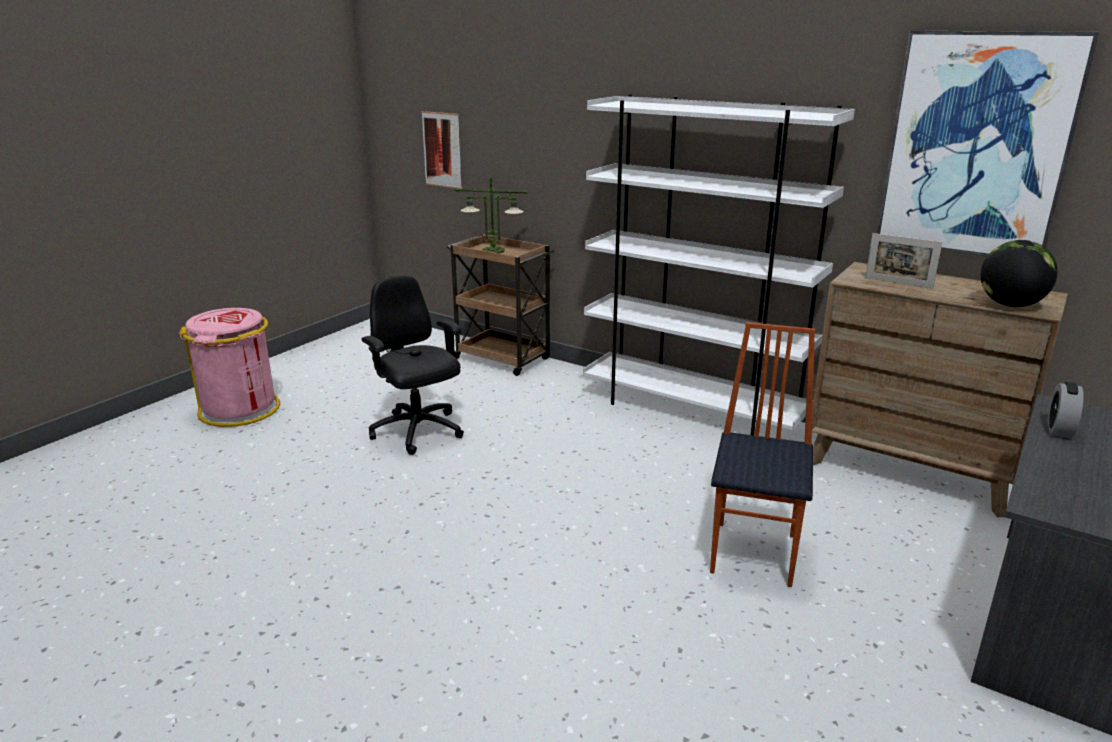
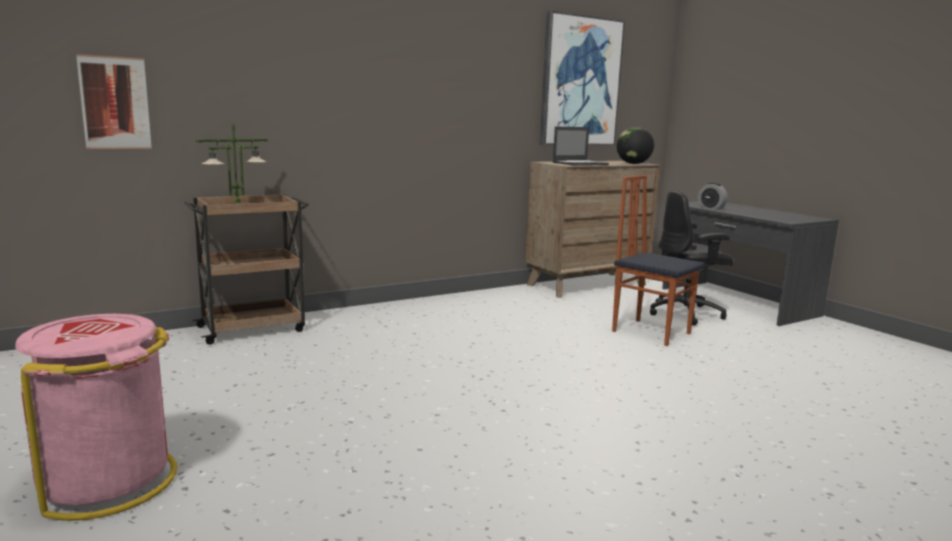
camera: 65 degrees left, 10 degrees down
black office chair [362,275,464,455] -> black office chair moved to [650,190,733,325]
white bookcase [583,94,855,435] -> none
picture frame [865,233,942,289] -> laptop [552,127,609,166]

